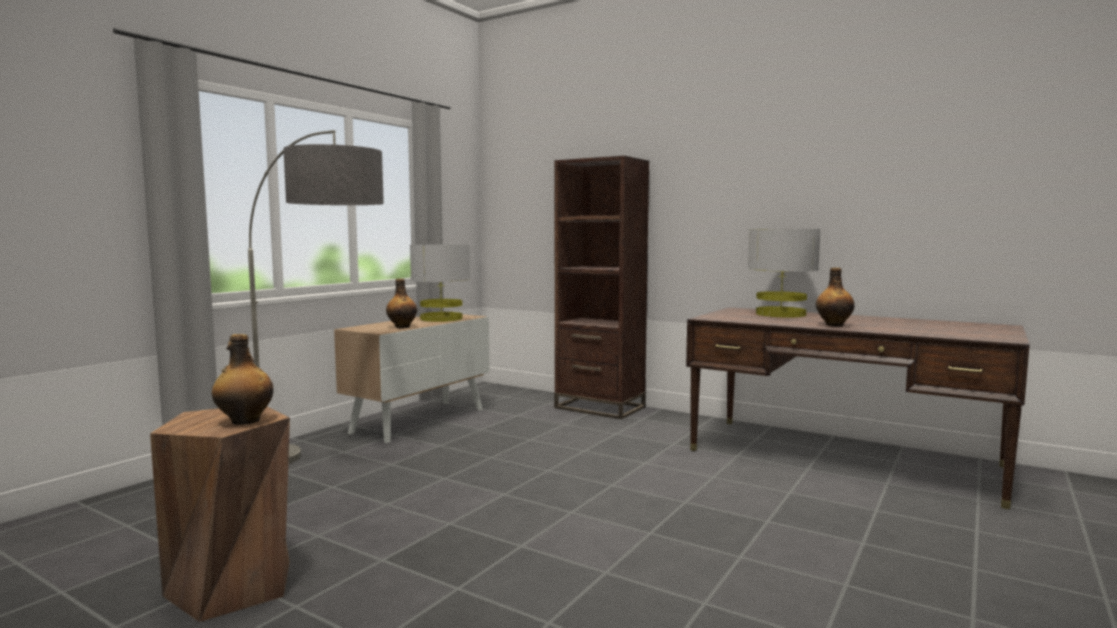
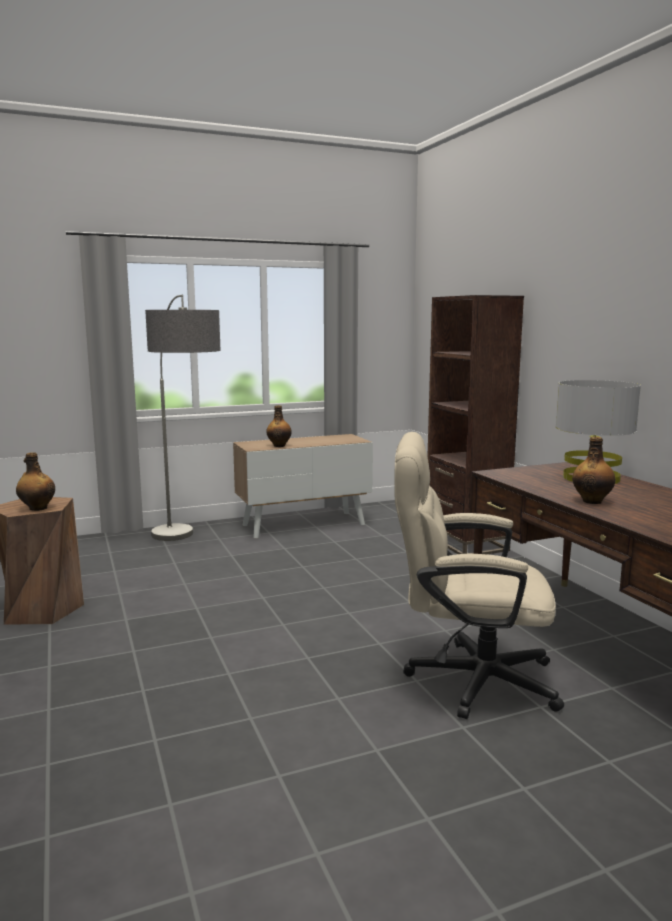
camera: 35 degrees right, 5 degrees up
grey table lamp [410,244,470,322] -> none
none -> beige office chair [394,432,564,719]

